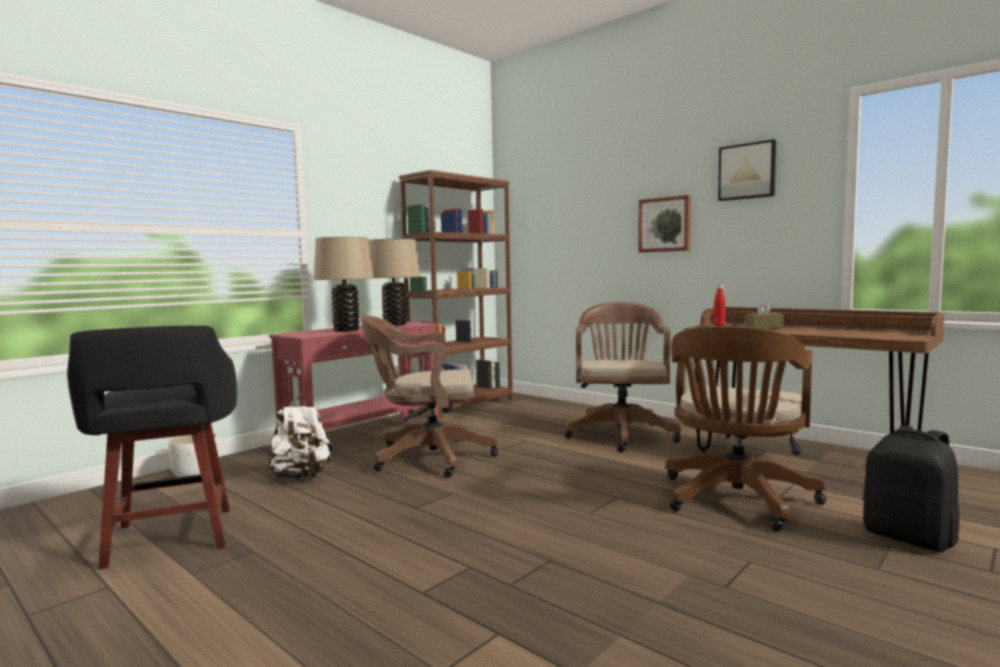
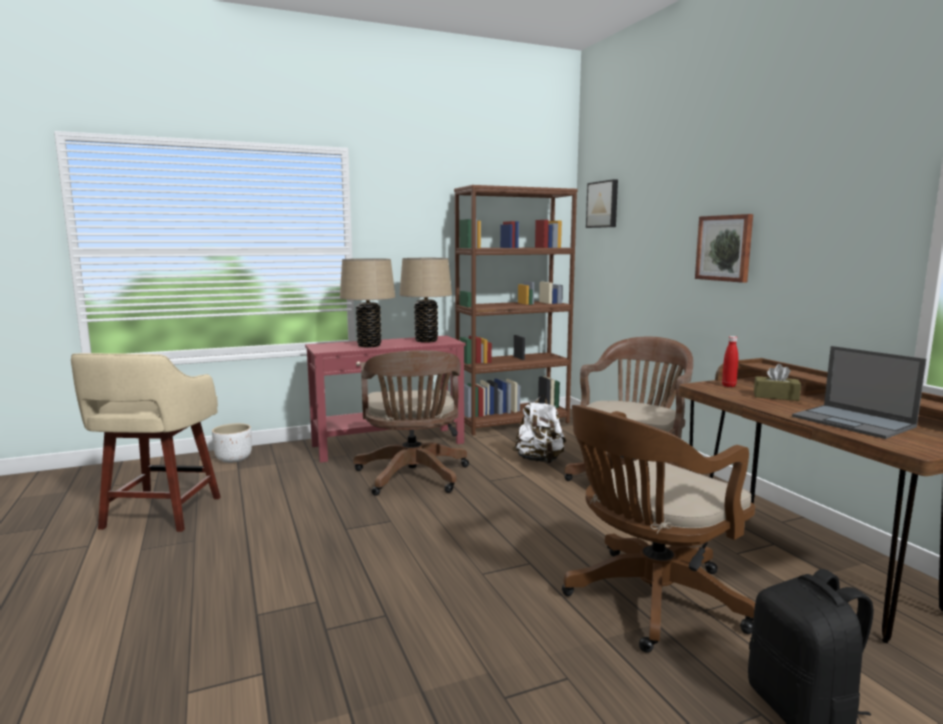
camera: 25 degrees right, 5 degrees up
black stool [67,326,237,570] -> beige stool [71,353,220,532]
white backpack [265,396,333,479] -> white backpack moved to [513,395,566,463]
brown office chair [360,315,498,478] -> brown office chair turned 120 degrees counterclockwise [353,350,469,496]
picture [718,139,776,201] -> picture moved to [586,179,618,228]
none -> laptop [792,346,927,439]

